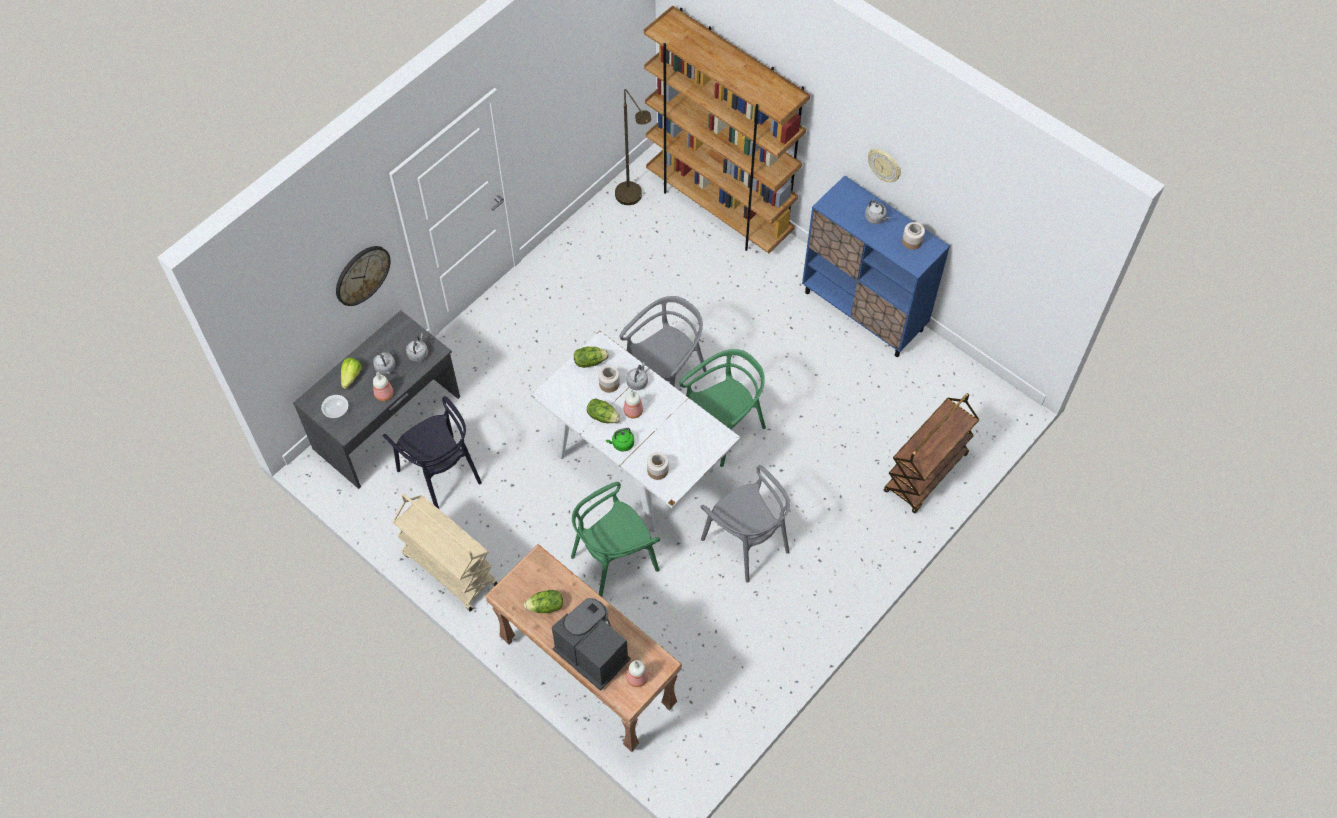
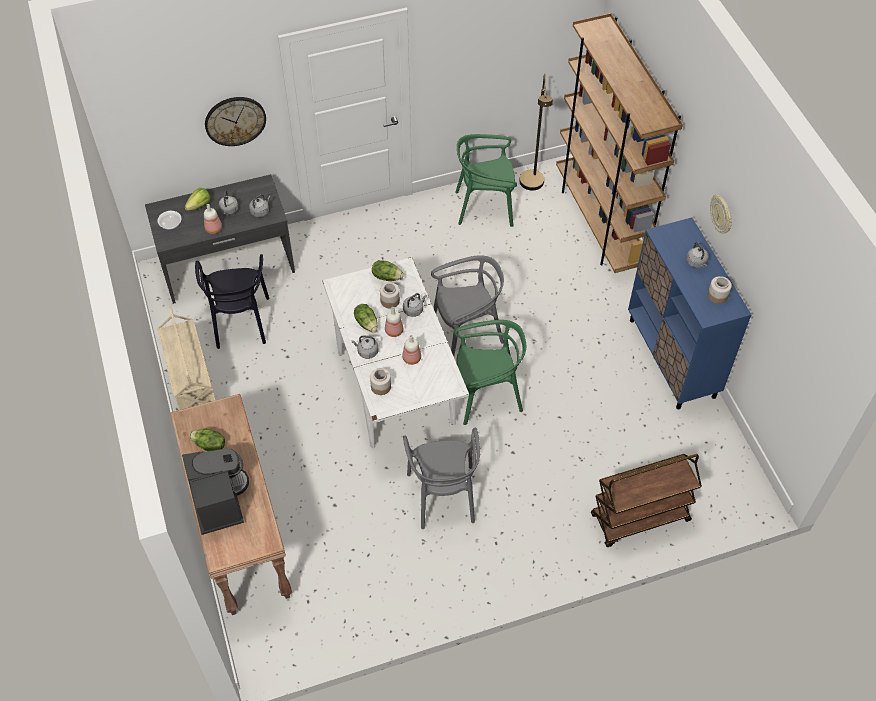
camera: 30 degrees right, 5 degrees down
green chair [571,482,660,597] -> green chair moved to [455,134,517,227]
green kettle [606,428,634,452] -> grey kettle [352,335,378,359]
bottle [626,660,648,687] -> bottle moved to [402,335,421,365]

